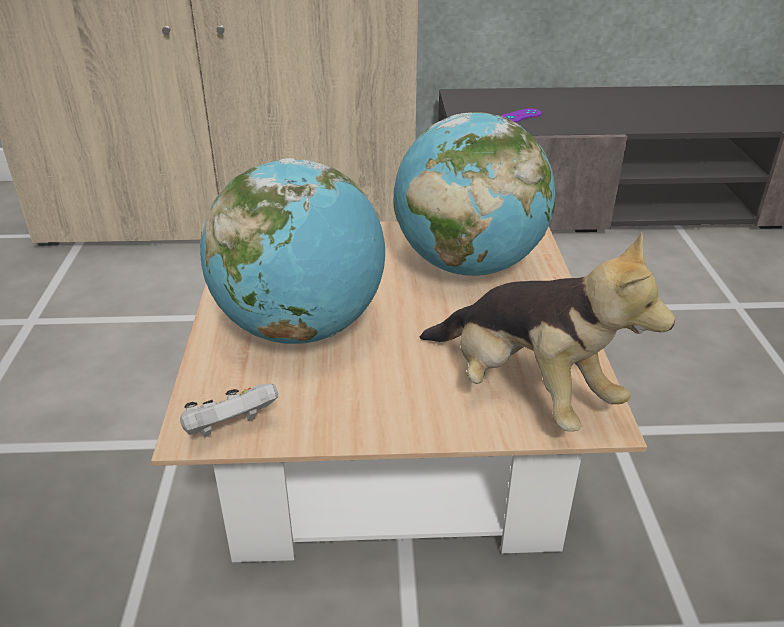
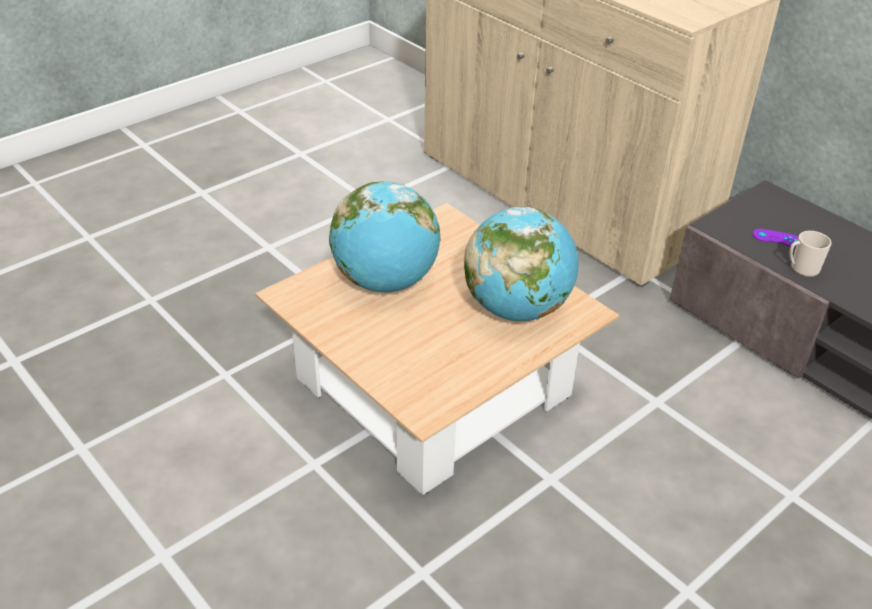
camera: 50 degrees right, 5 degrees up
white game controller [180,384,278,437] -> none
plush toy [420,231,675,432] -> none
none -> mug [790,231,832,277]

